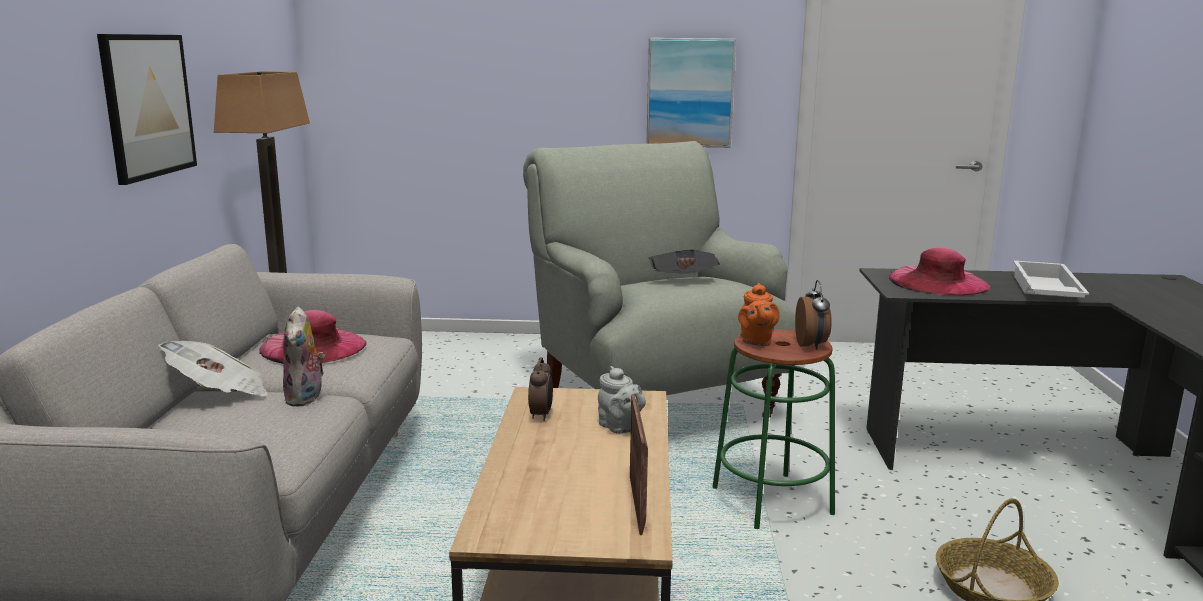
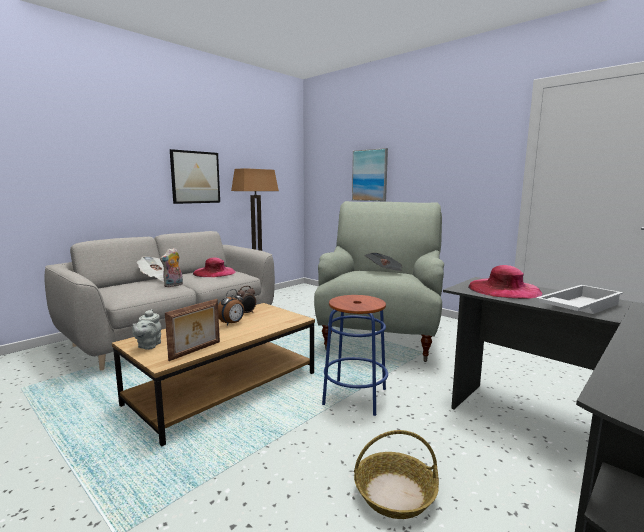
camera: 40 degrees right, 5 degrees down
grey teapot [598,366,646,434] -> grey teapot moved to [132,309,161,350]
picture [646,38,736,148] -> picture moved to [352,148,388,201]
green stool [712,329,835,529] -> blue stool [322,295,388,416]
orange teapot [738,283,779,346] -> none
alarm clock [795,280,832,350] -> alarm clock moved to [218,289,244,326]

